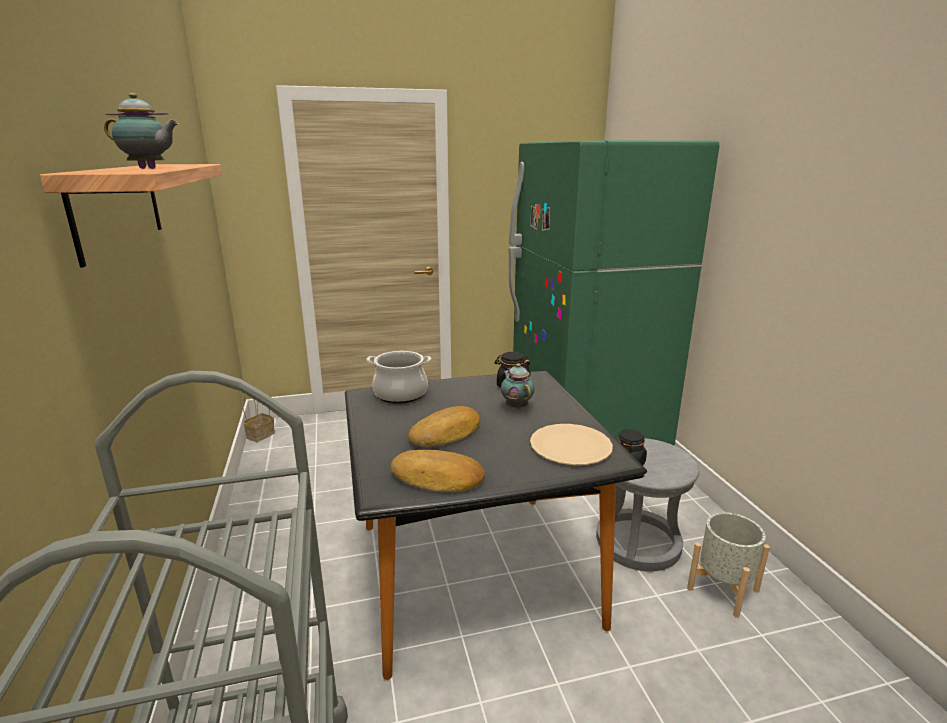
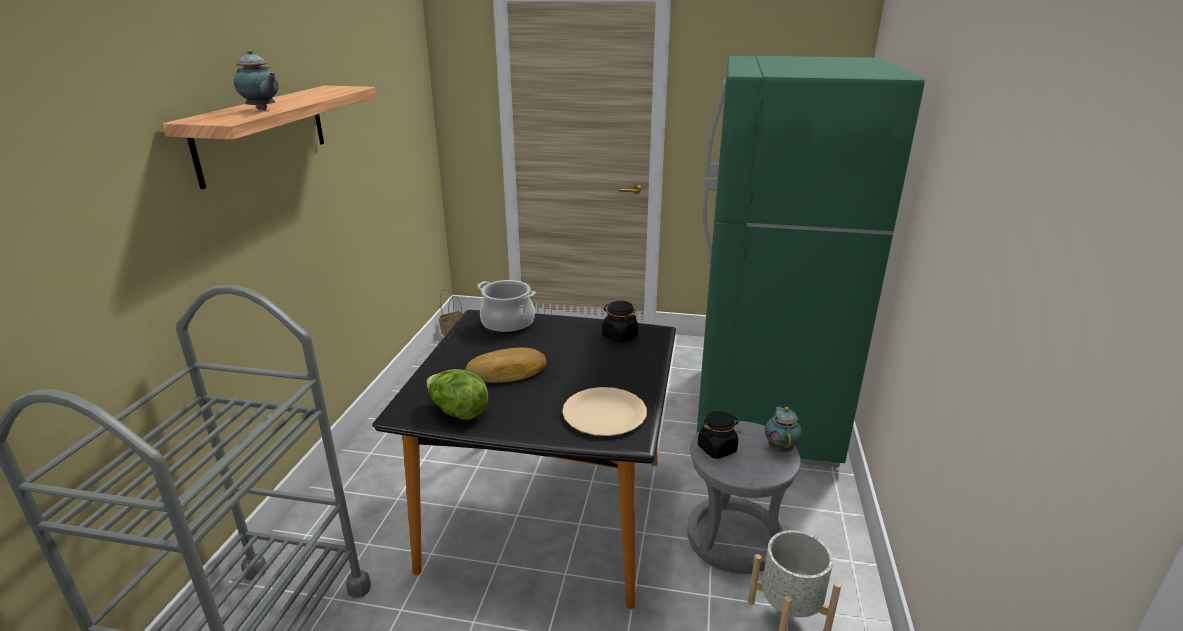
camera: 25 degrees right, 5 degrees up
bread [391,450,485,492] -> lettuce [427,369,488,420]
teapot [501,363,534,409] -> teapot moved to [765,405,802,452]

